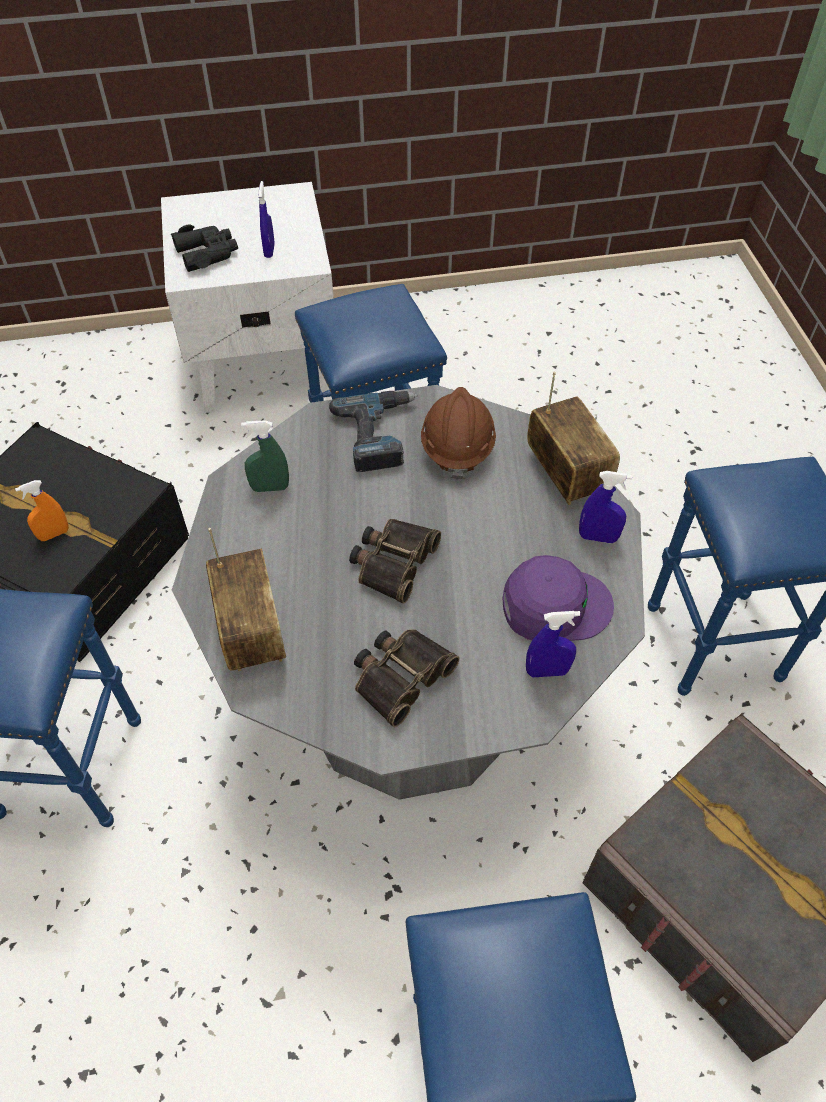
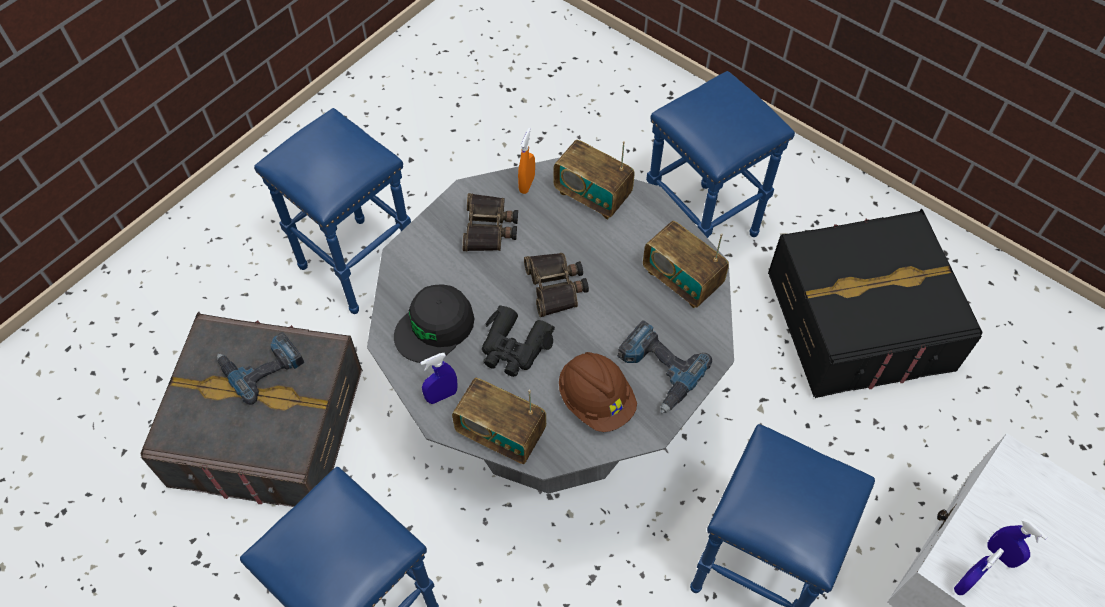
camera: 140 degrees right, 5 degrees up
orange spray bottle [15,480,69,541] -> orange spray bottle moved to [518,128,535,194]
black binoculars [171,224,238,272] -> black binoculars moved to [482,305,555,377]
green spray bottle [241,420,289,492] -> radio [643,221,729,308]
purple cap [503,555,614,641] -> black cap [394,284,474,363]
blue spray bottle [526,611,580,677] -> blue spray bottle moved to [954,548,1004,595]
none -> power drill [217,332,304,405]

